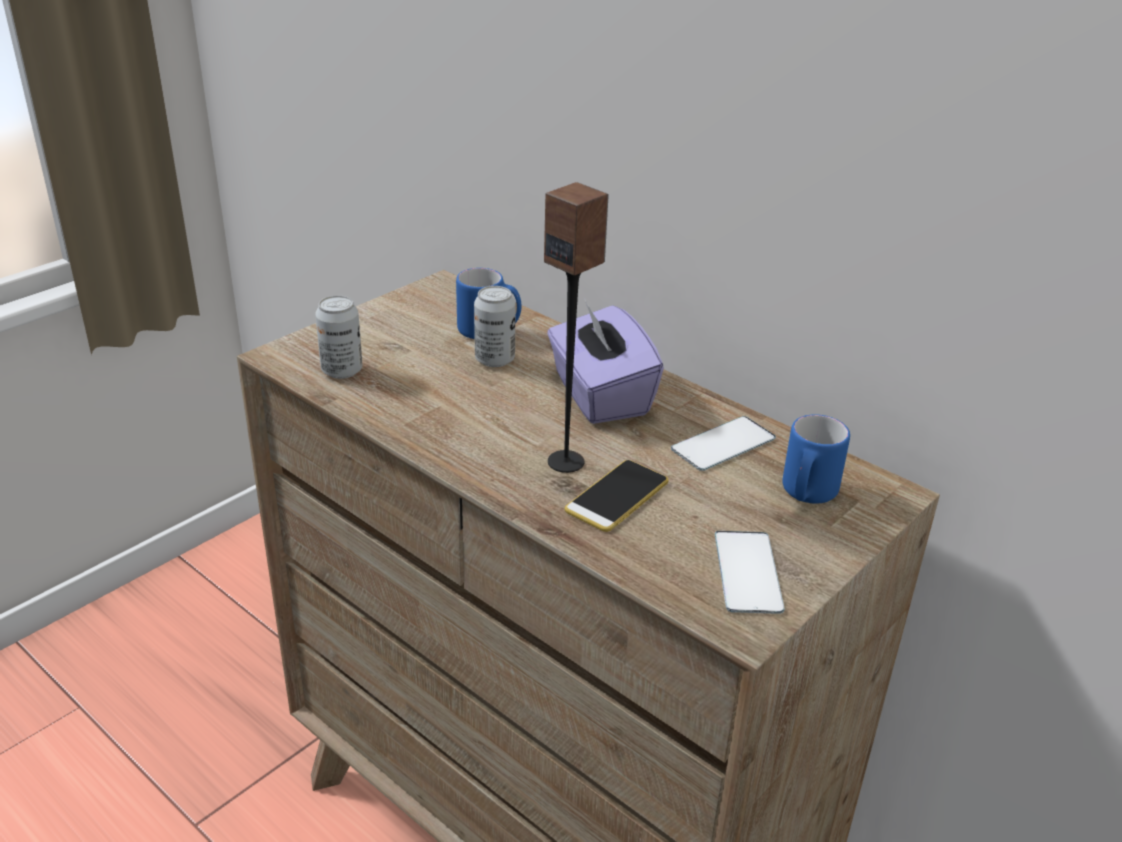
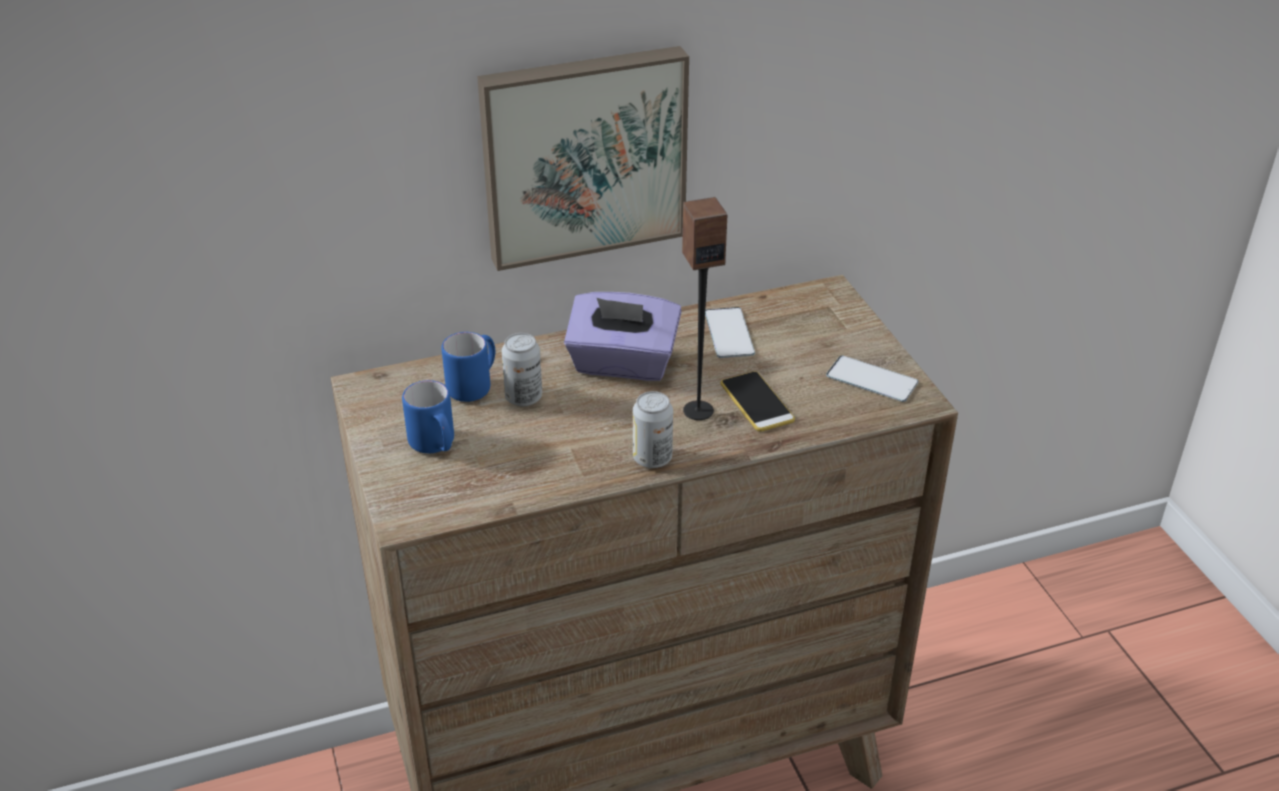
camera: 60 degrees left, 5 degrees up
can [315,295,362,379] -> can moved to [633,391,673,468]
blue mug [782,414,850,504] -> blue mug moved to [402,380,454,453]
none -> picture [477,46,689,271]

